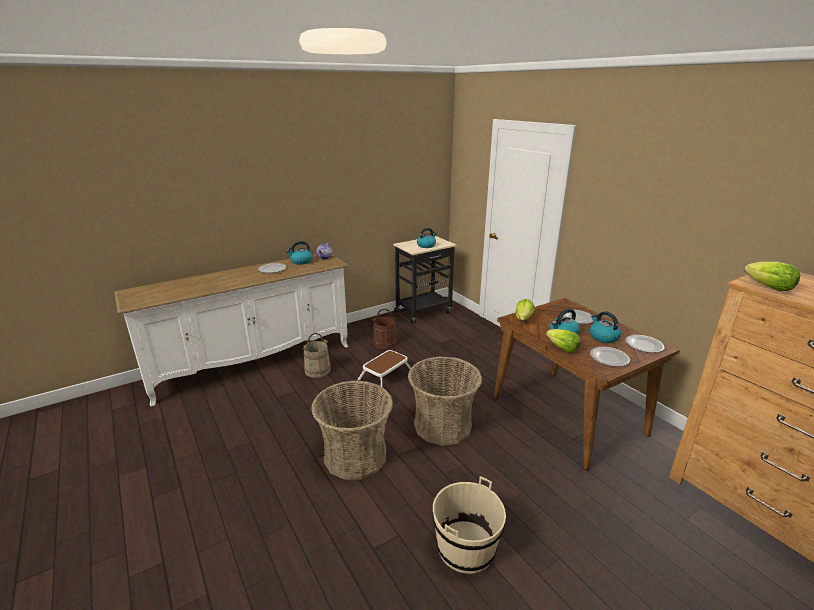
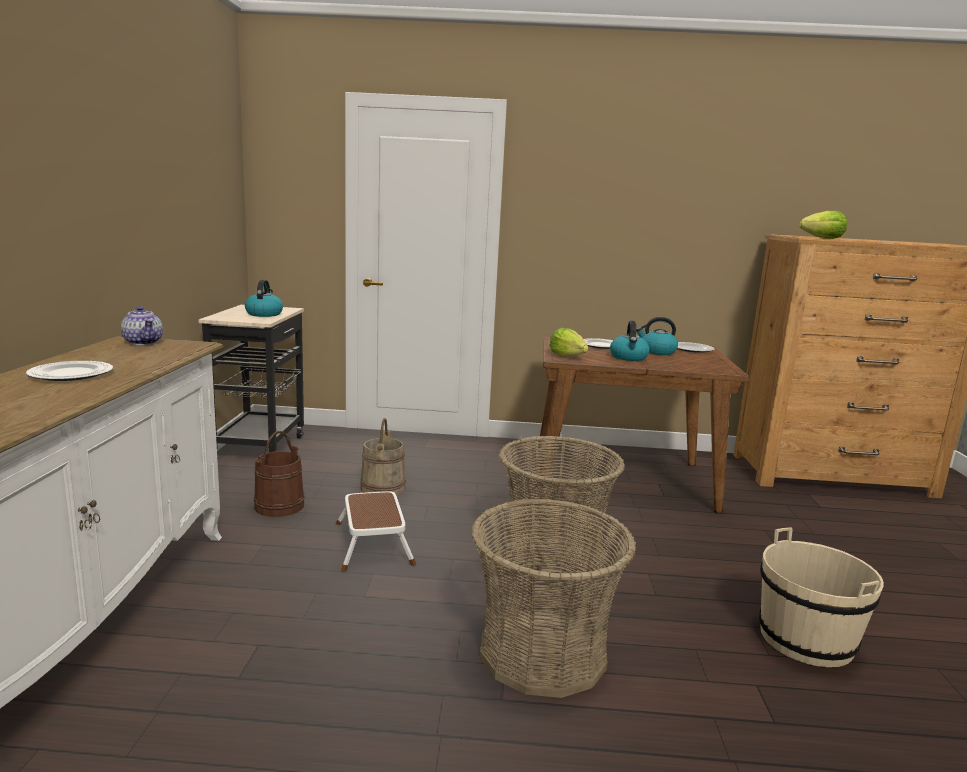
camera: 55 degrees left, 10 degrees down
kettle [286,241,313,265] -> none
beige bucket [302,333,331,378] -> beige bucket moved to [360,418,406,496]
lettuce [546,329,581,352] -> none
plate [590,347,630,367] -> none

